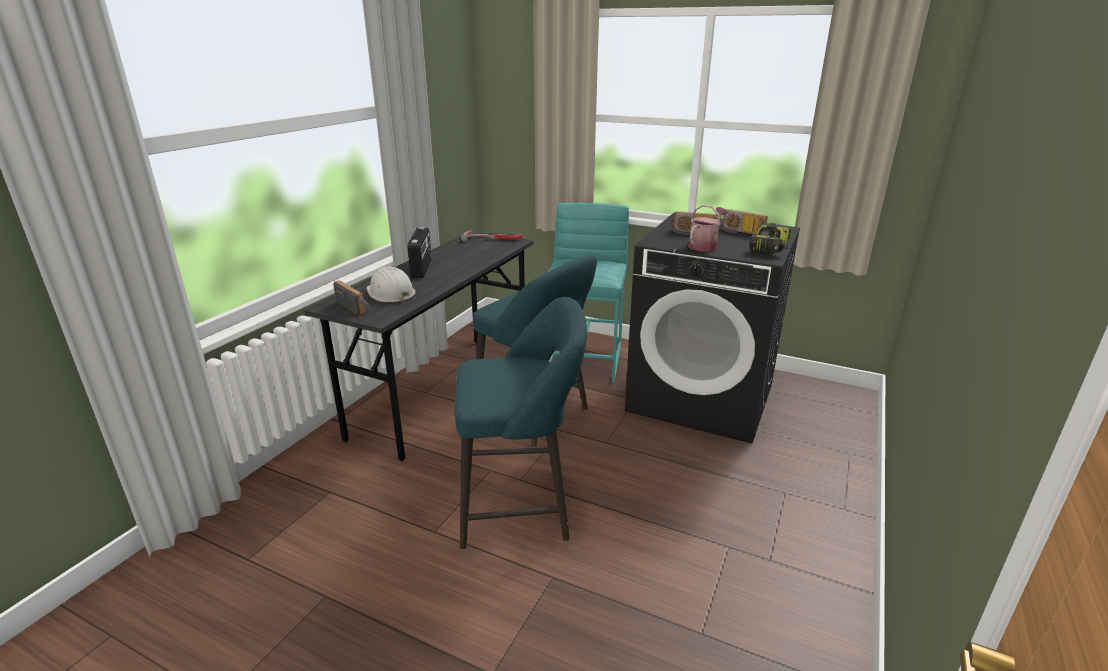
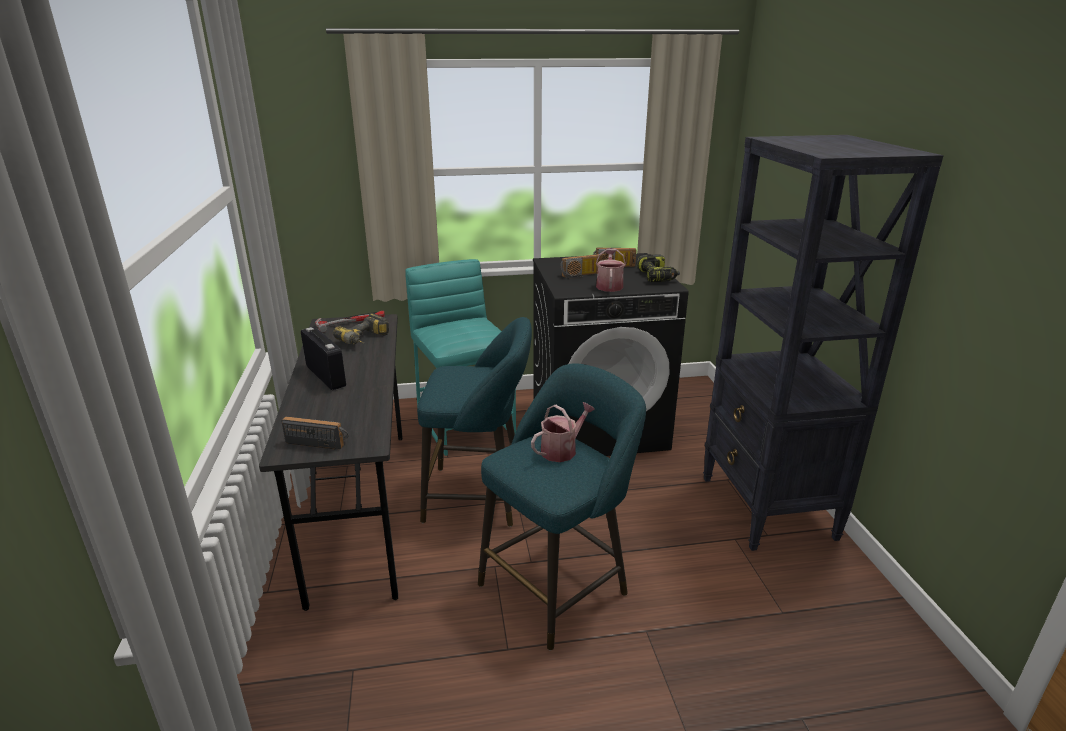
camera: 35 degrees left, 0 degrees up
white hard hat [367,266,416,303] -> none
none -> power drill [333,313,389,345]
none -> watering can [531,402,595,462]
none -> black bookcase [703,135,944,551]

